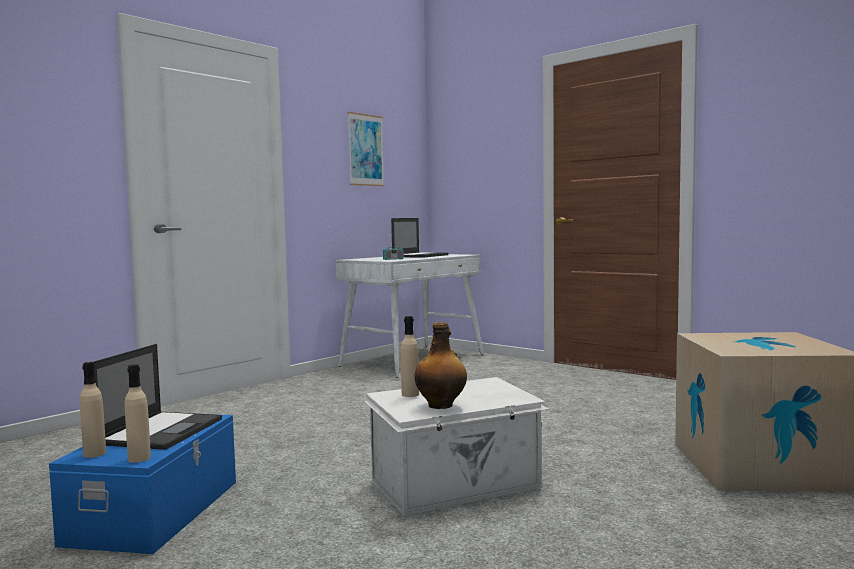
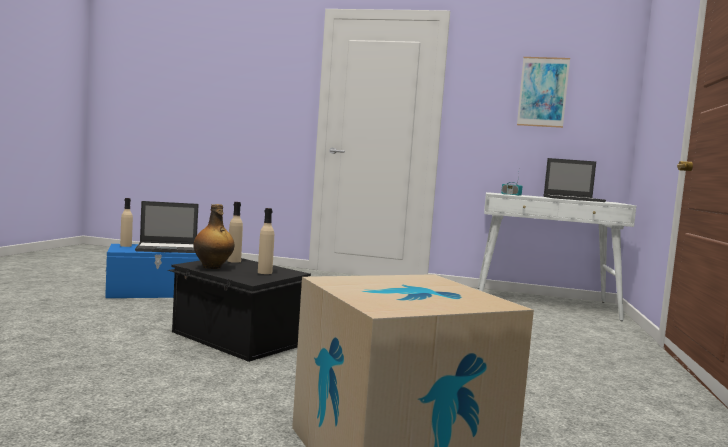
camera: 60 degrees right, 0 degrees up
beige bottle [125,364,151,463] -> beige bottle moved to [258,208,274,274]
white storage box [364,377,550,516] -> black storage box [168,258,311,362]

